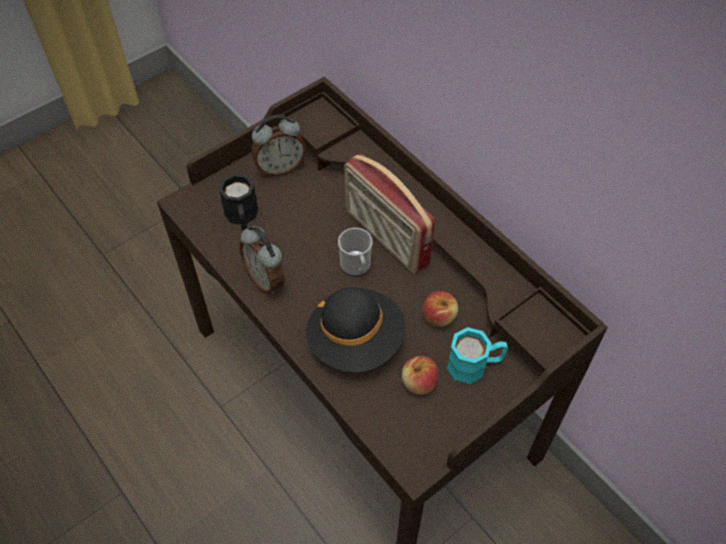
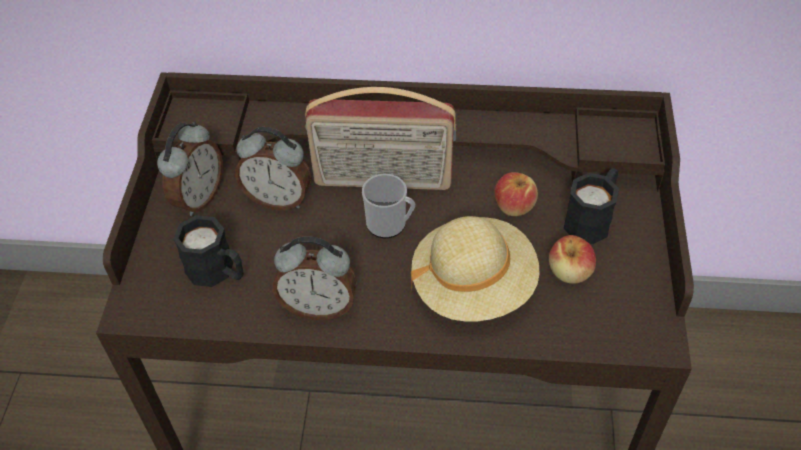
camera: 45 degrees left, 5 degrees down
black hat [306,287,406,372] -> beige hat [411,216,539,321]
turquoise mug [447,327,508,384] -> black mug [564,168,619,244]
none -> alarm clock [235,127,312,210]

